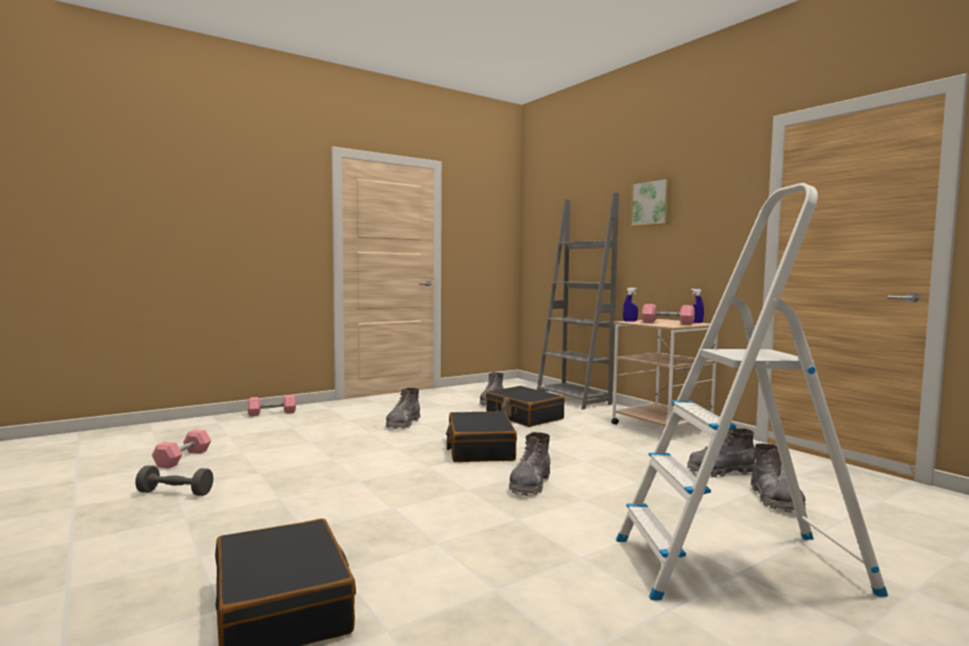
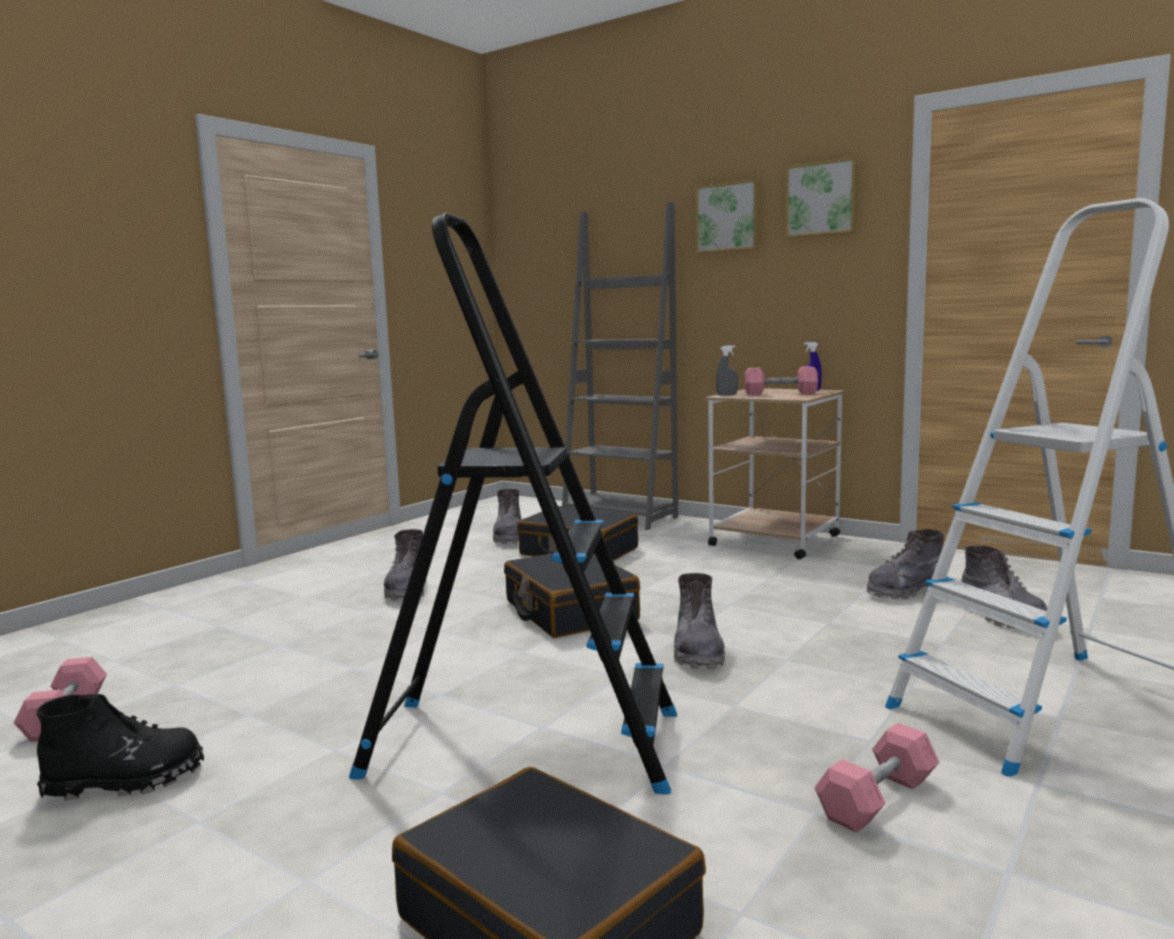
camera: 20 degrees left, 5 degrees up
grey dumbbell [135,465,213,496] -> black boot [37,694,204,800]
pink dumbbell [248,395,296,416] -> pink dumbbell moved to [815,723,939,833]
blue spray bottle [623,288,638,322] -> grey spray bottle [716,345,738,395]
none -> black step ladder [349,213,677,794]
none -> picture [785,157,858,238]

